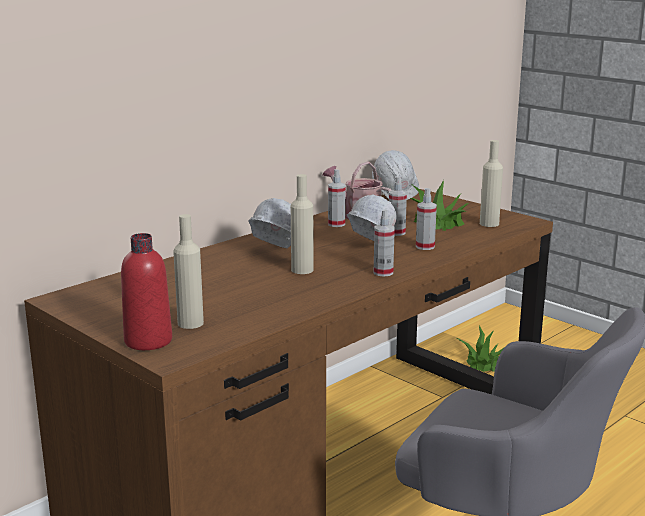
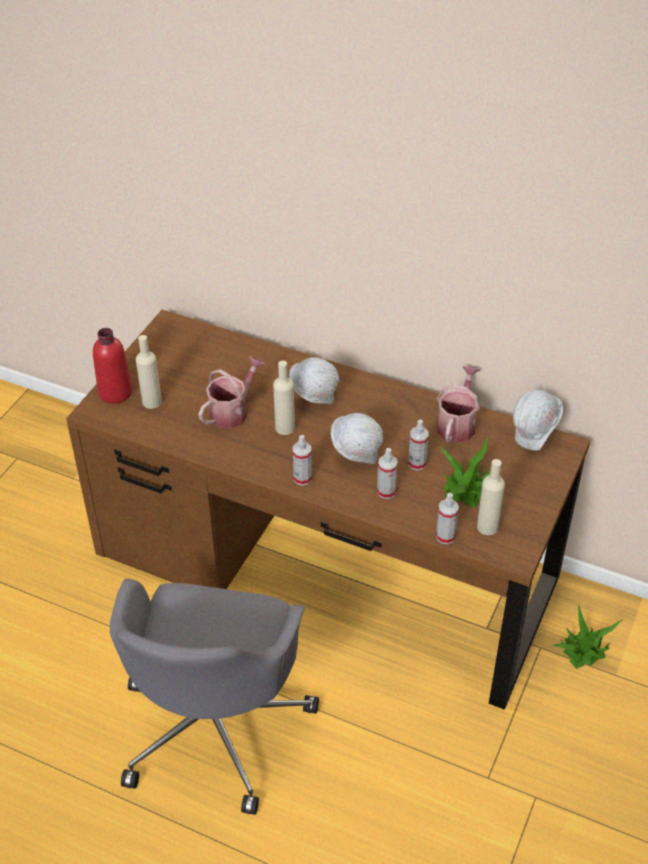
camera: 70 degrees right, 25 degrees up
spray bottle [328,169,346,227] -> spray bottle moved to [436,493,459,544]
none -> watering can [198,357,265,428]

